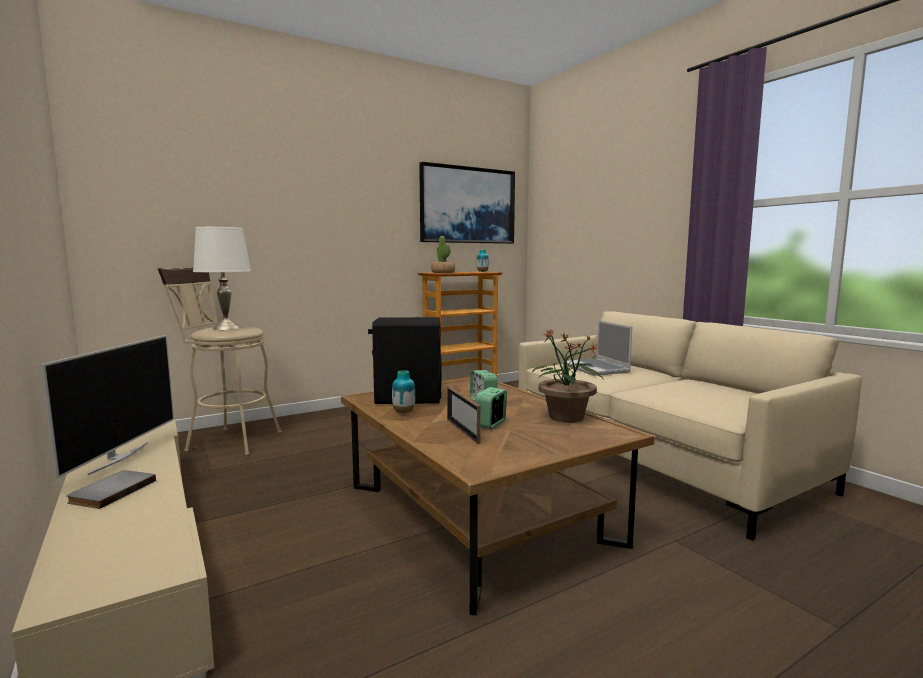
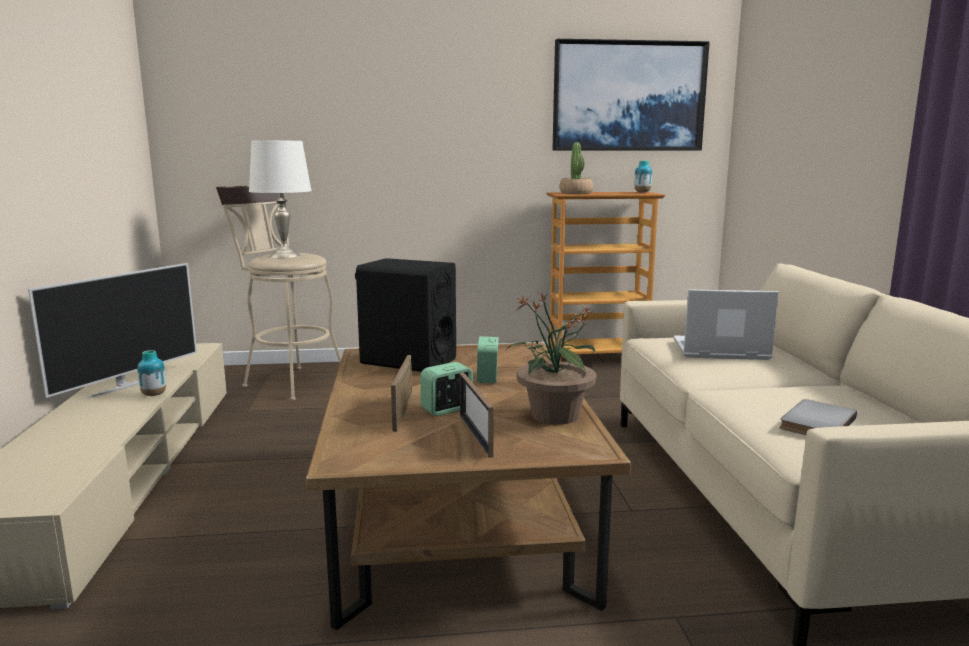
camera: 25 degrees right, 5 degrees up
grey book [66,470,156,509] -> grey book moved to [780,399,857,435]
vase [392,370,415,413] -> vase moved to [137,350,166,396]
laptop [563,320,632,376] -> laptop turned 90 degrees clockwise [673,289,779,360]
none -> picture frame [460,373,494,458]

